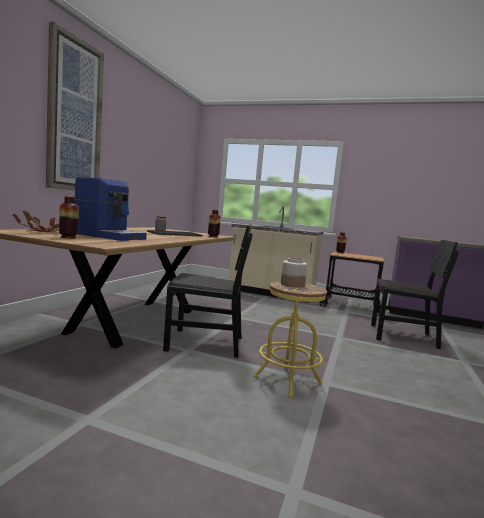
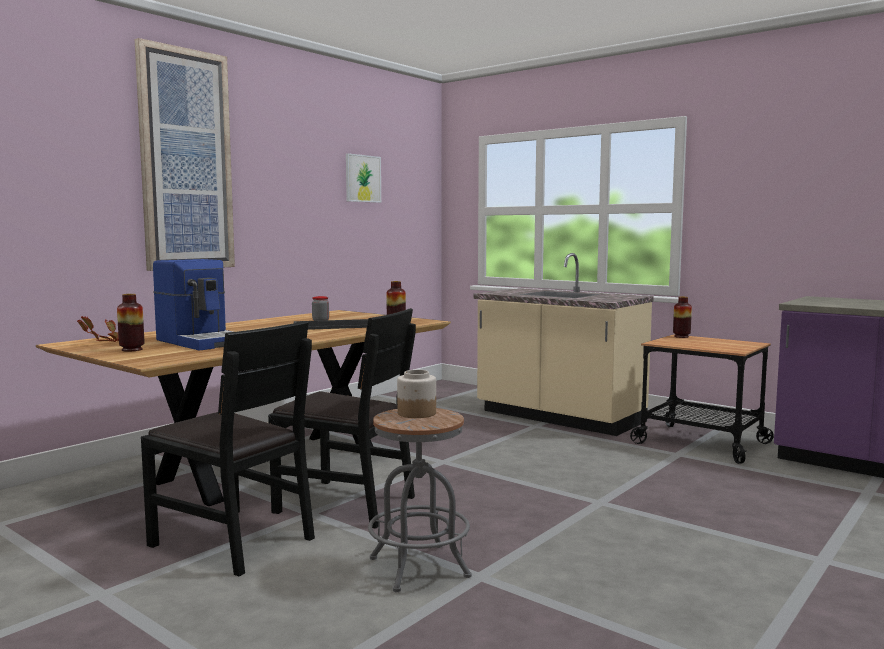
camera: 20 degrees right, 0 degrees up
yellow stool [254,282,327,398] -> grey stool [368,408,472,592]
black chair [371,240,458,349] -> black chair moved to [141,321,315,576]
none -> picture [346,153,381,203]

